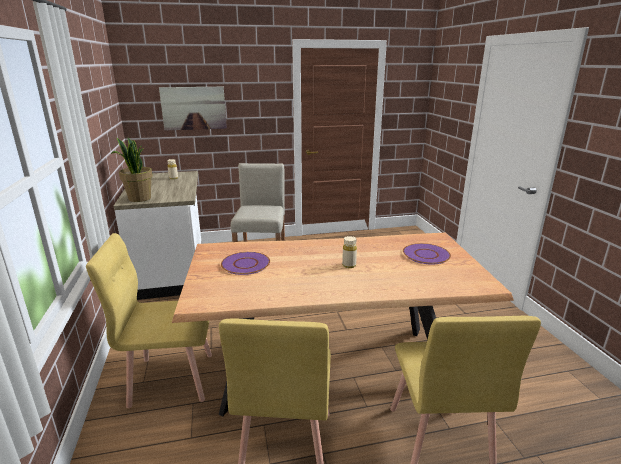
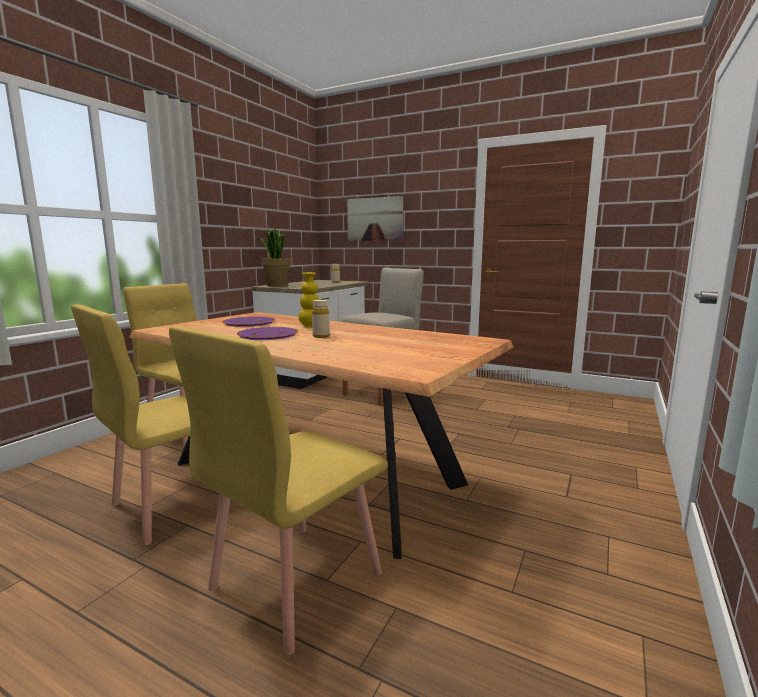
camera: 40 degrees right, 10 degrees down
purple plate [403,243,451,265] -> purple plate moved to [237,327,298,340]
none -> yellow vase [298,272,319,328]

